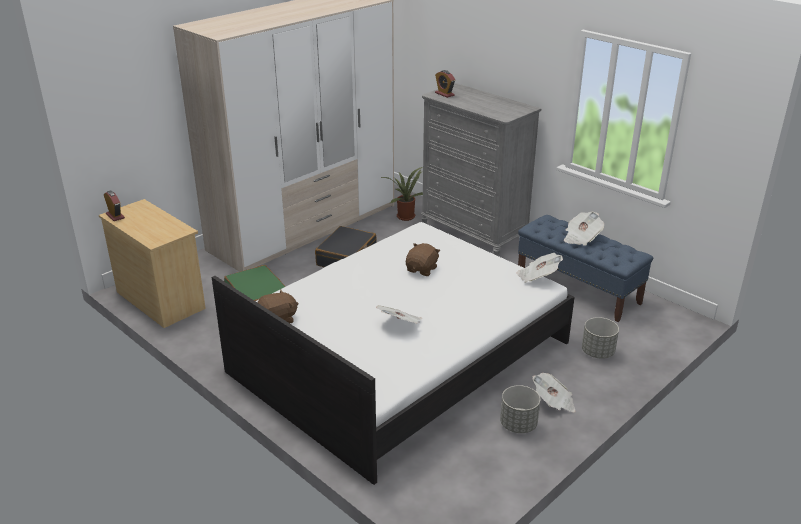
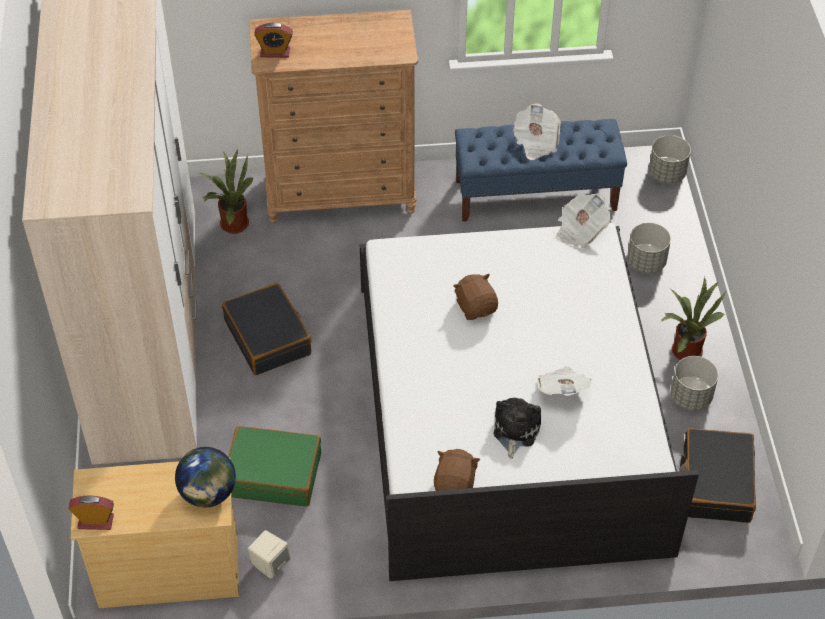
camera: 50 degrees left, 20 degrees up
grey dresser [421,83,541,256] -> brown dresser [249,10,418,224]
newspaper [532,373,576,412] -> potted plant [661,277,726,360]
none -> globe [175,447,236,507]
none -> beige speaker [248,530,291,579]
none -> plush toy [493,397,541,459]
none -> grey planter [649,135,691,183]
none -> black suitcase [679,428,756,523]

